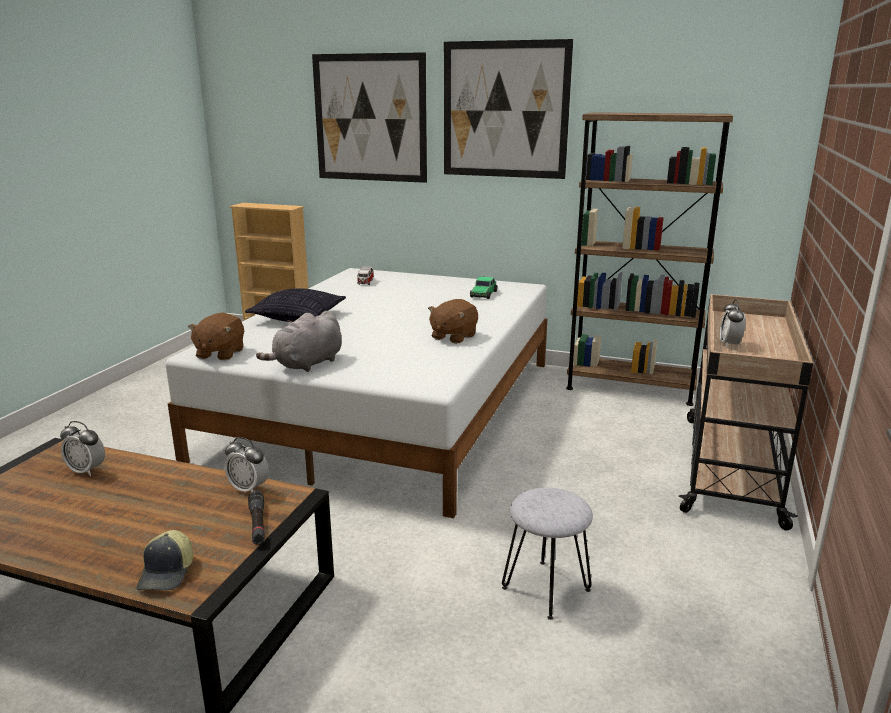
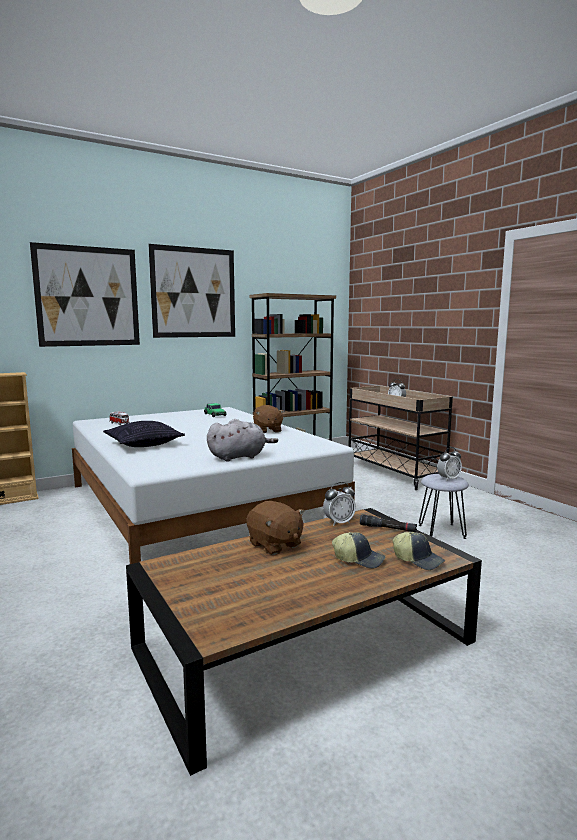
camera: 50 degrees left, 10 degrees down
alarm clock [60,421,105,476] -> alarm clock moved to [437,447,462,481]
brown plush toy [188,313,244,360] -> brown plush toy moved to [246,501,305,555]
grey plush toy [256,311,342,372] -> grey plush toy turned 105 degrees counterclockwise [207,419,278,462]
none -> cap [332,532,385,568]

